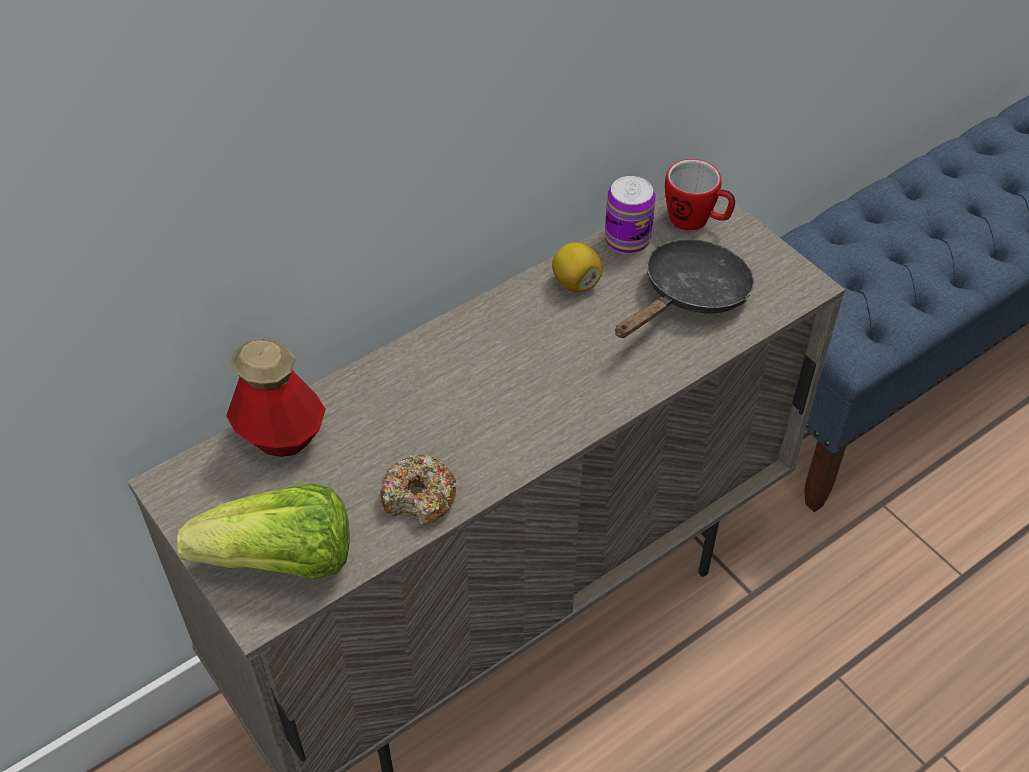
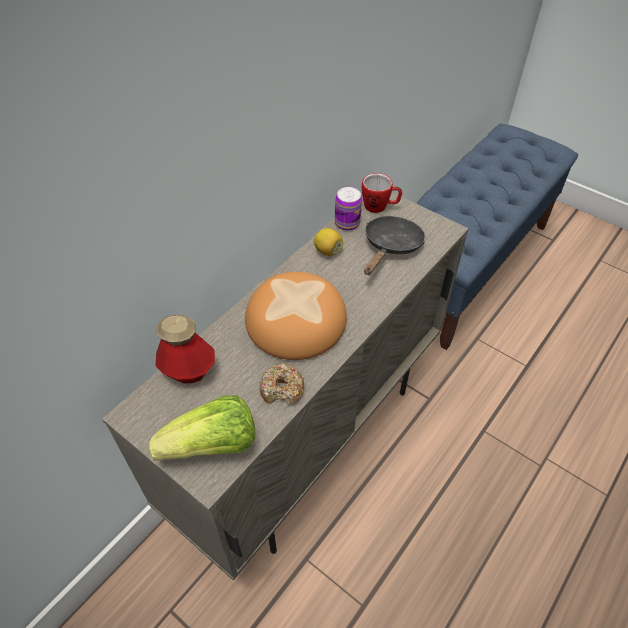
camera: 15 degrees left, 0 degrees up
none -> bread [245,272,347,360]

